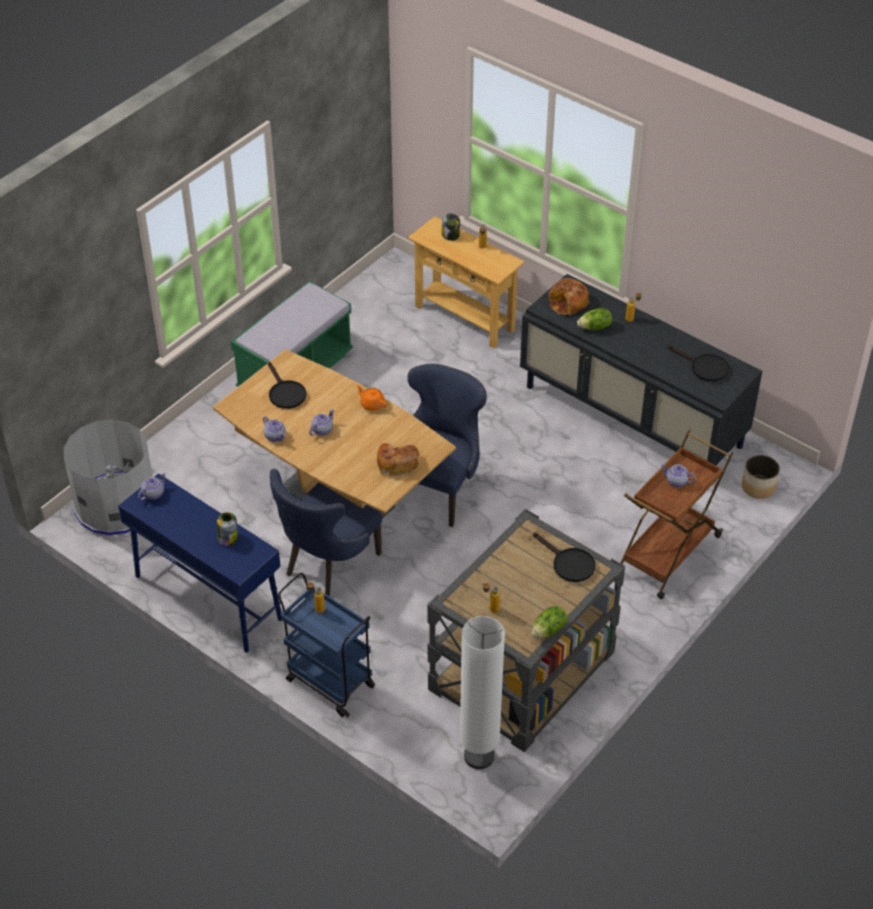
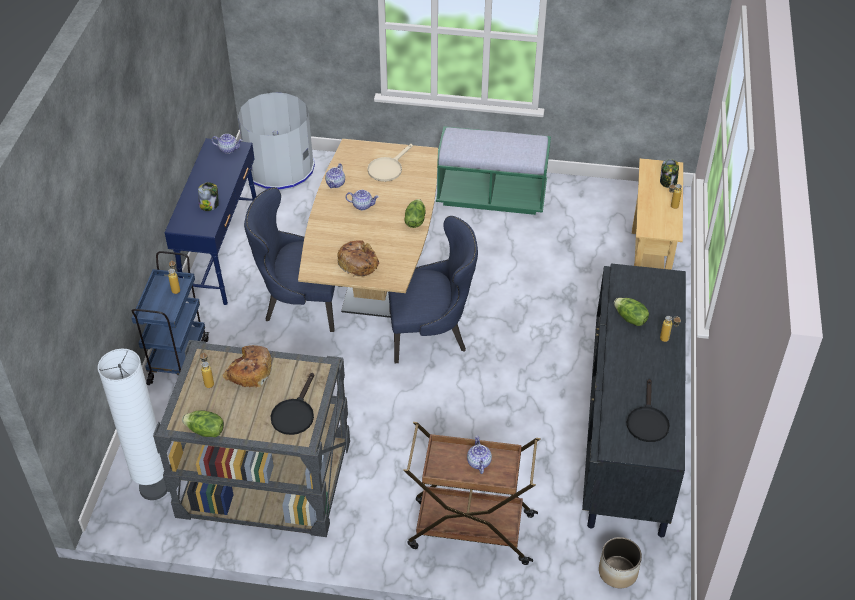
camera: 60 degrees right, 0 degrees up
black frying pan [268,362,306,409] -> beige frying pan [367,144,413,182]
orange teapot [356,385,387,411] -> lettuce [405,199,426,228]
bread [548,278,589,315] -> bread moved to [222,345,272,388]

